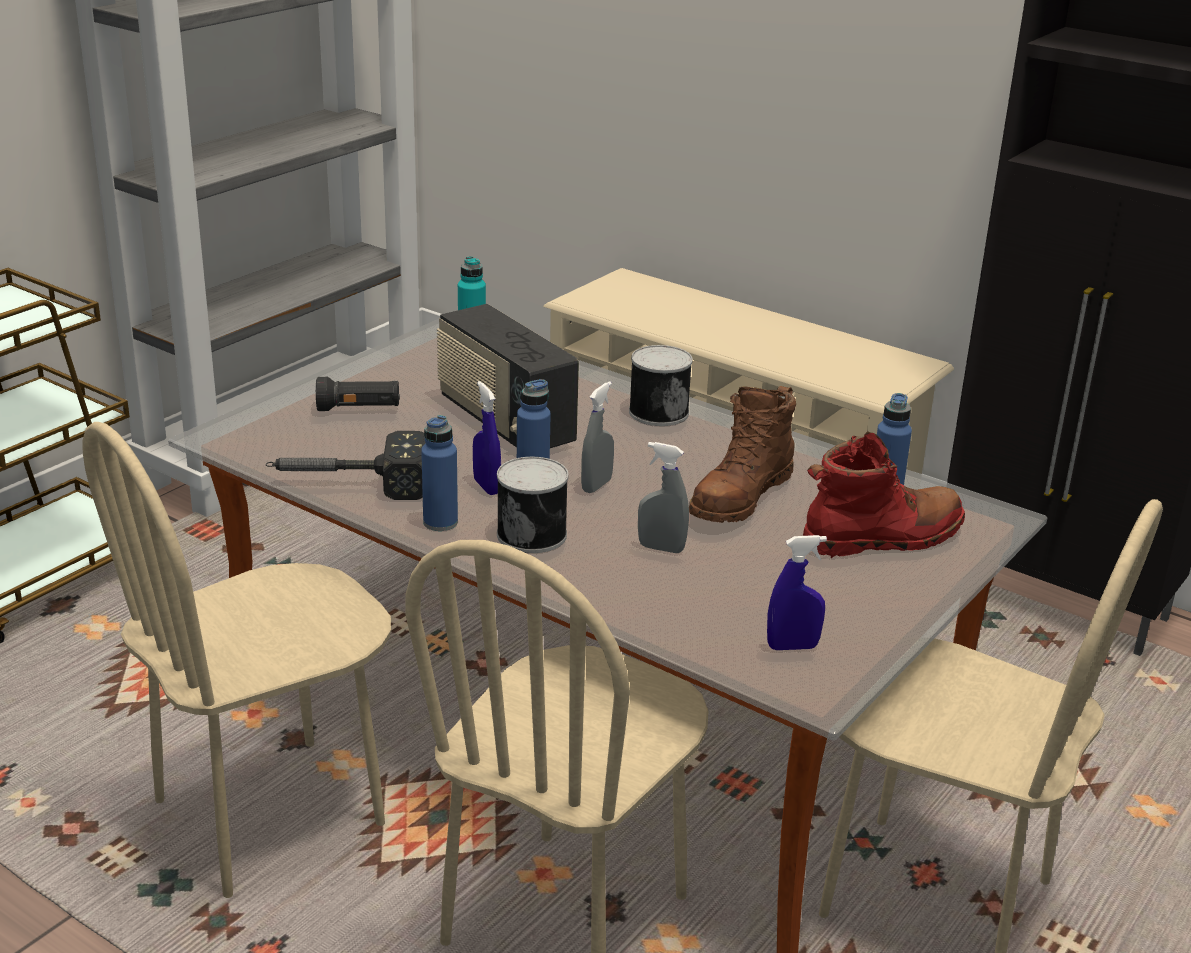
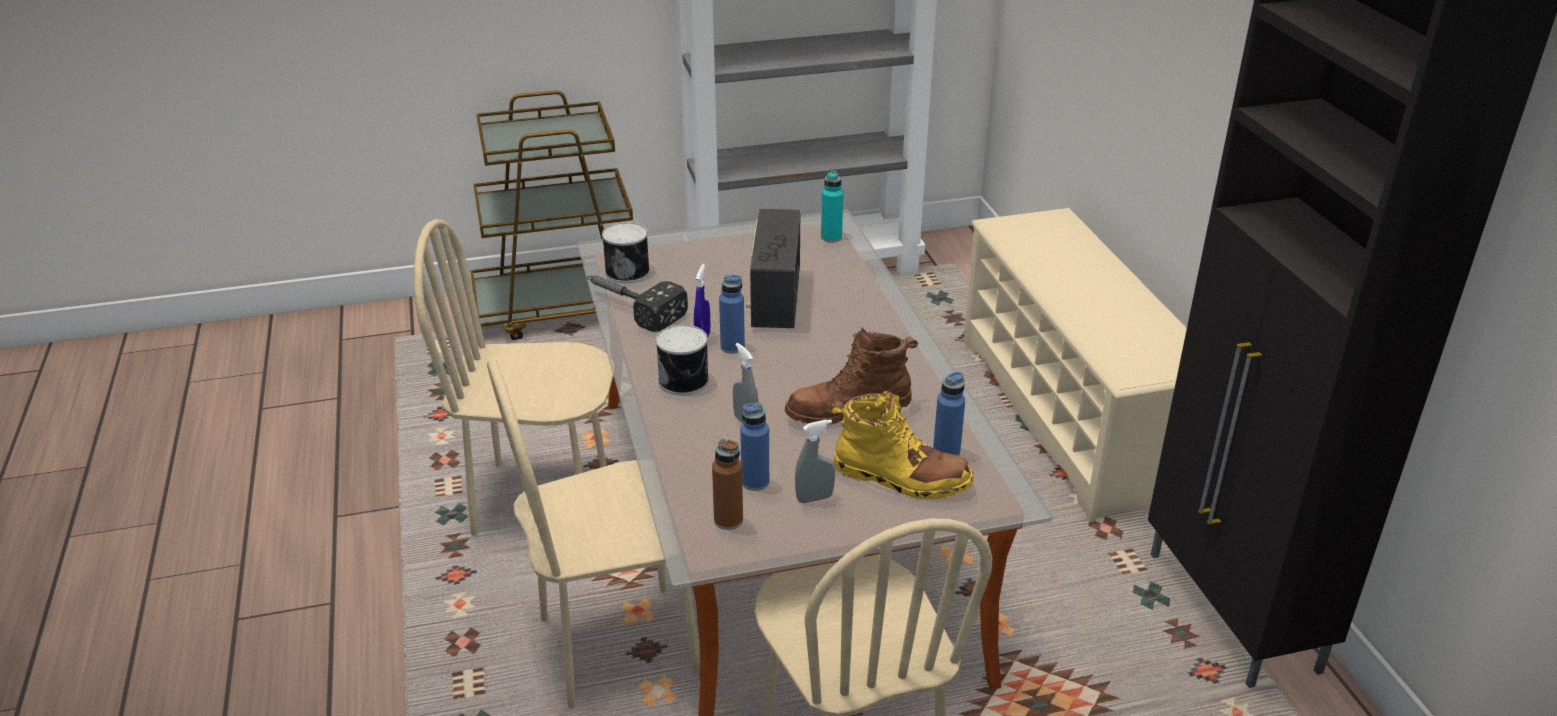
camera: 40 degrees right, 5 degrees up
black flashlight [316,377,400,411] -> none
blue bottle [421,415,458,531] -> blue bottle moved to [740,402,769,491]
grey spray bottle [581,381,614,493] -> grey spray bottle moved to [795,419,835,503]
can [629,345,693,426] -> can moved to [602,222,650,283]
blue spray bottle [767,535,827,650] -> brown bottle [712,439,743,530]
red boot [803,431,965,558] -> yellow boot [831,391,974,500]

